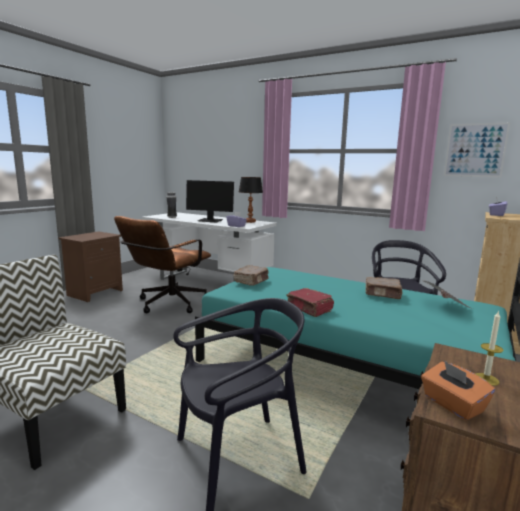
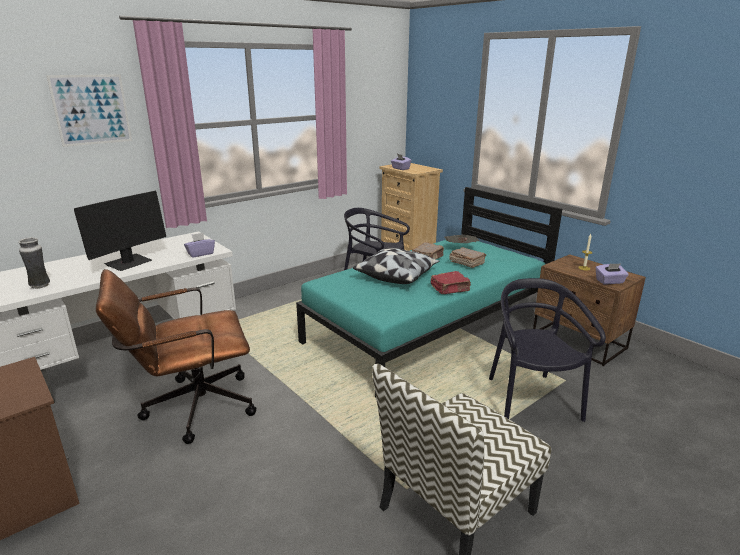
camera: 70 degrees left, 10 degrees up
brown office chair [114,216,211,313] -> brown office chair turned 105 degrees clockwise [96,269,257,444]
brown book [234,265,269,286] -> brown book moved to [449,247,486,268]
table lamp [239,177,263,223] -> none
orange tissue box [421,360,495,421] -> purple tissue box [596,263,628,284]
picture [444,122,510,177] -> picture moved to [46,74,132,147]
none -> pillow [353,248,439,284]

